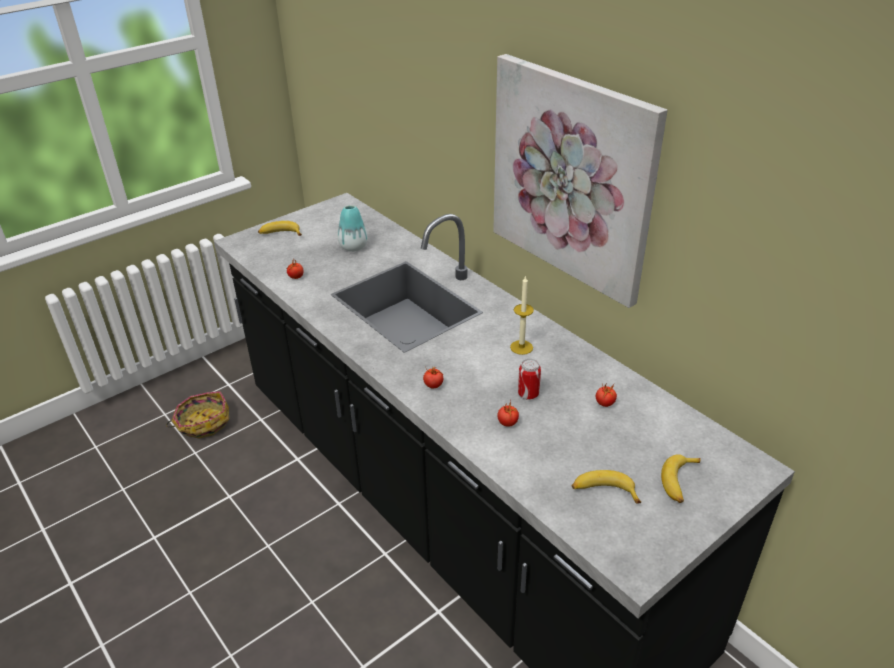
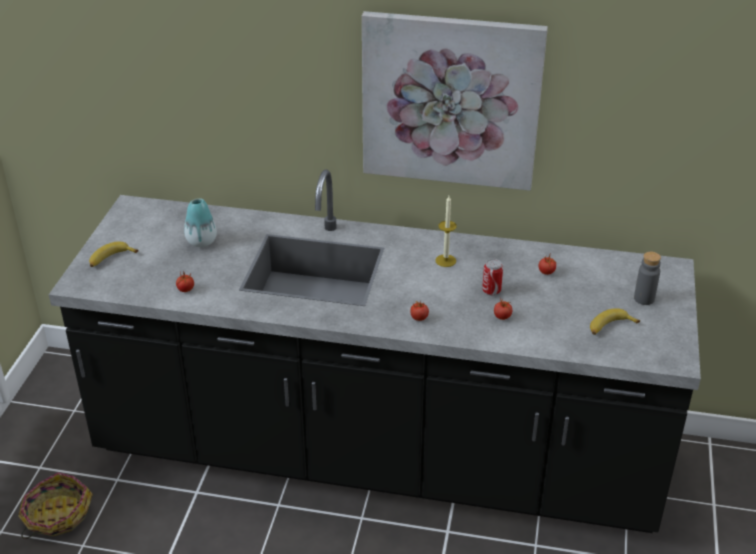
camera: 40 degrees left, 0 degrees up
banana [661,454,701,503] -> grey bottle [634,252,661,305]

